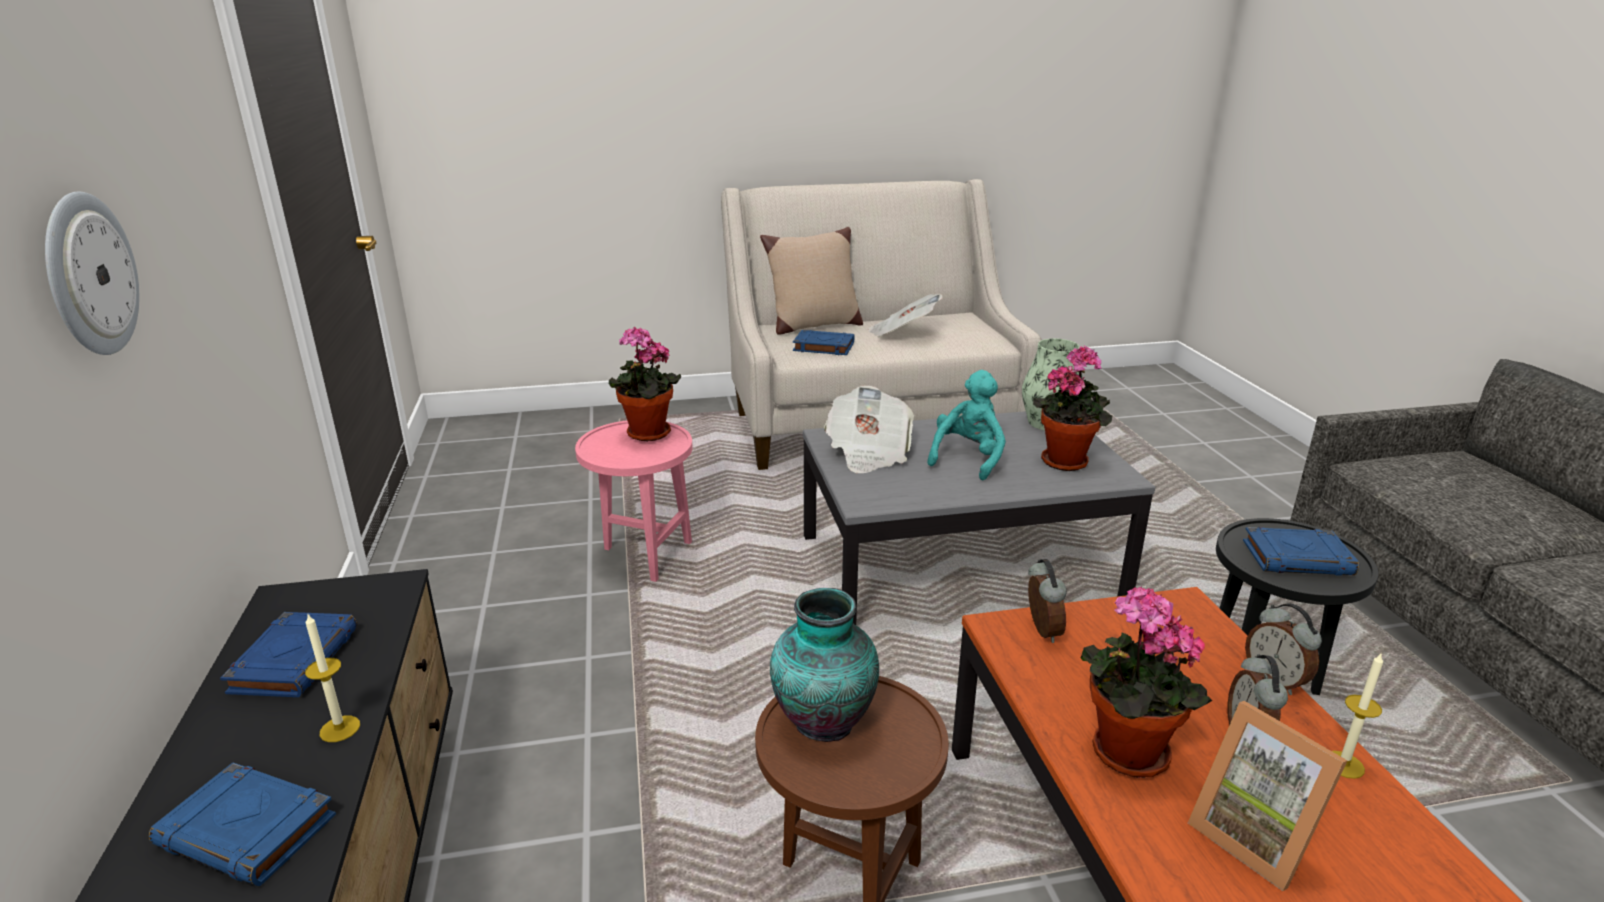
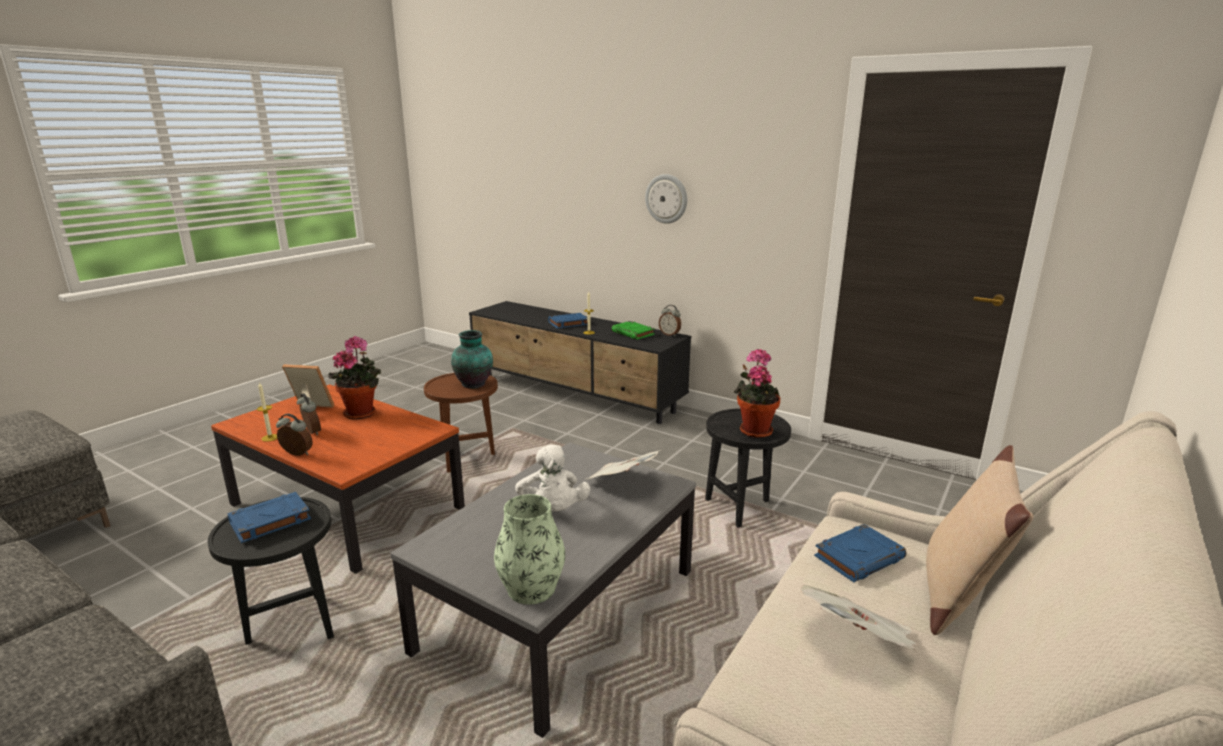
camera: 135 degrees right, 5 degrees down
blue book [220,612,357,697] -> green book [611,321,655,340]
pink side table [575,420,693,582] -> black side table [705,408,791,528]
turquoise plush toy [927,370,1006,480] -> white plush toy [515,445,590,511]
alarm clock [1028,559,1067,643] -> alarm clock moved to [659,305,681,336]
potted plant [1033,345,1113,471] -> none

